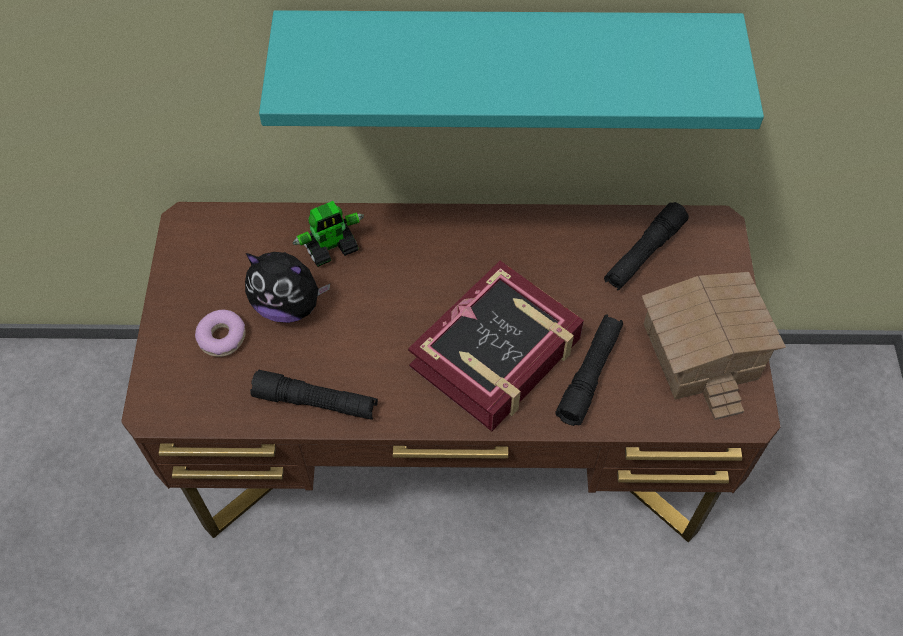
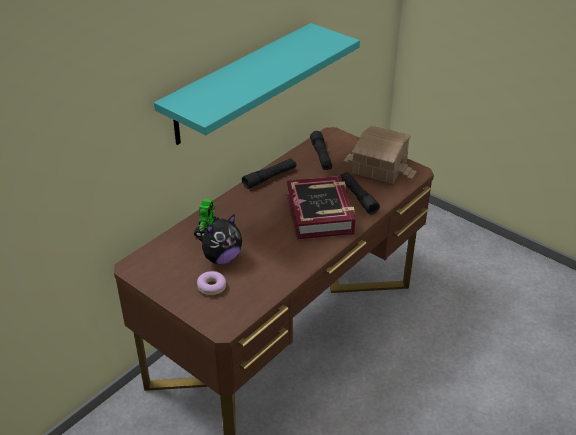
camera: 50 degrees left, 20 degrees down
black flashlight [250,370,378,420] -> black flashlight moved to [242,158,297,189]

